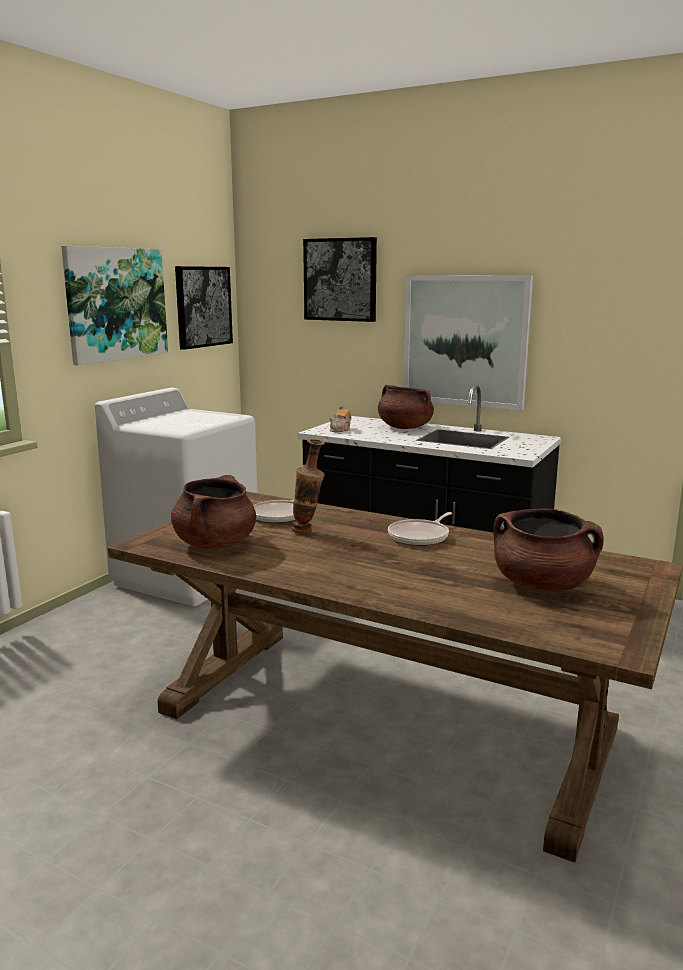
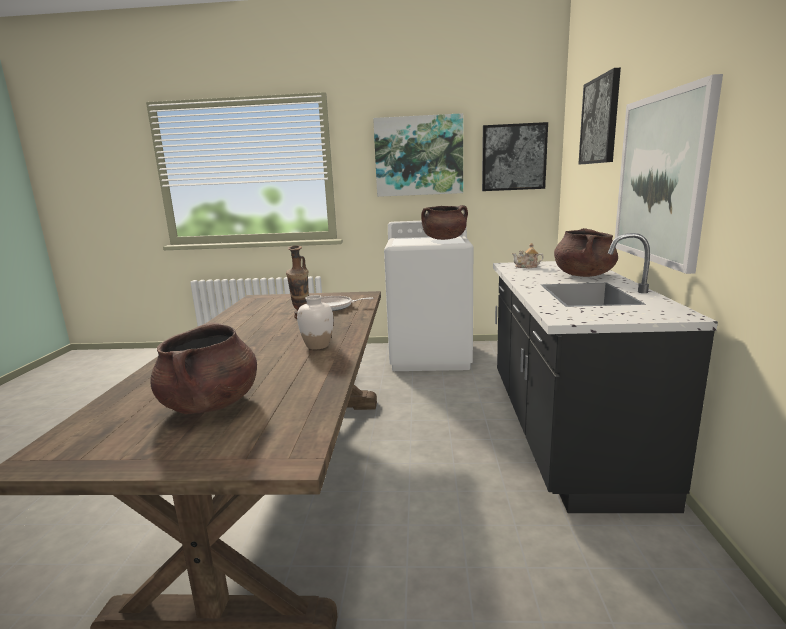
camera: 65 degrees right, 0 degrees up
brown cooking pot [171,475,256,549] -> brown cooking pot moved to [421,205,468,240]
frying pan [388,512,452,546] -> white vase [297,295,333,350]

